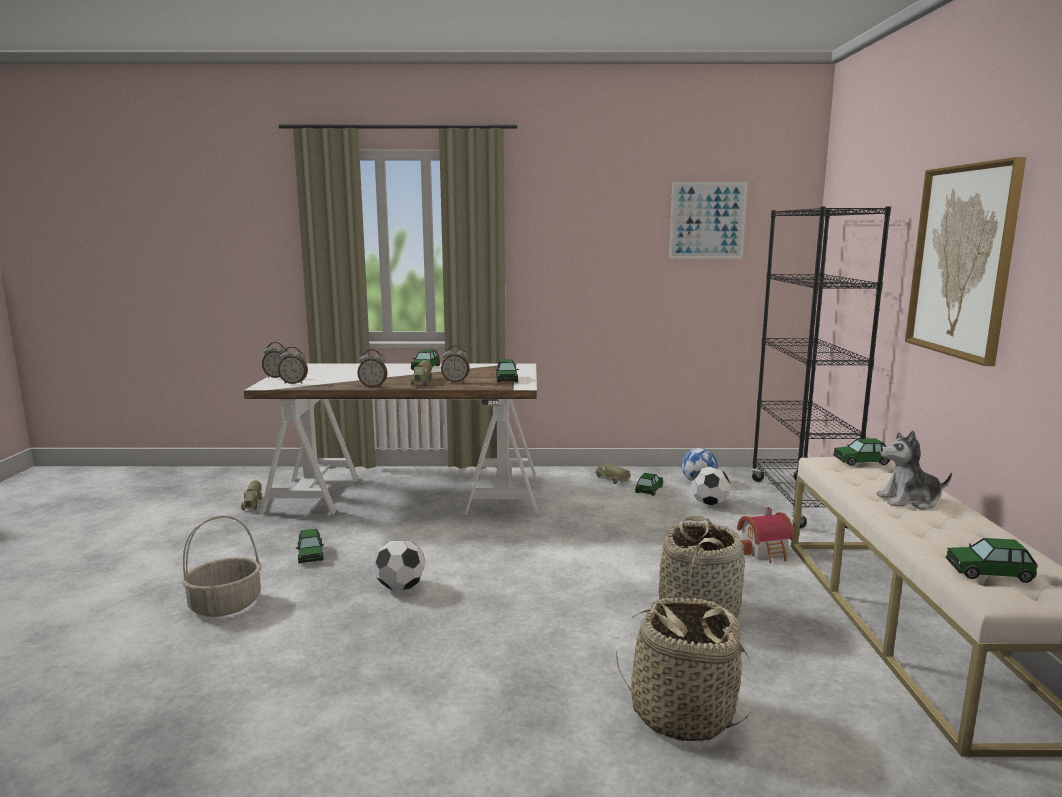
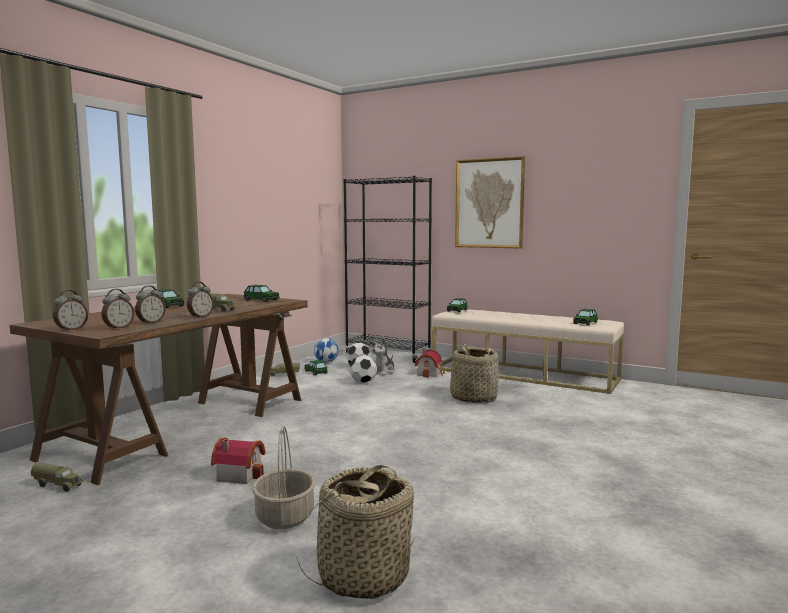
camera: 60 degrees left, 5 degrees down
white desk [244,363,538,515] -> brown desk [10,294,308,485]
toy car [296,529,324,564] -> toy house [211,438,266,484]
football [374,540,426,590] -> football moved to [349,355,377,383]
alarm clock [441,345,470,382] -> alarm clock moved to [135,285,166,324]
basket [616,598,750,741] -> basket moved to [296,465,414,599]
picture [669,182,748,259] -> none
plush toy [876,430,952,509] -> plush toy moved to [372,338,395,376]

